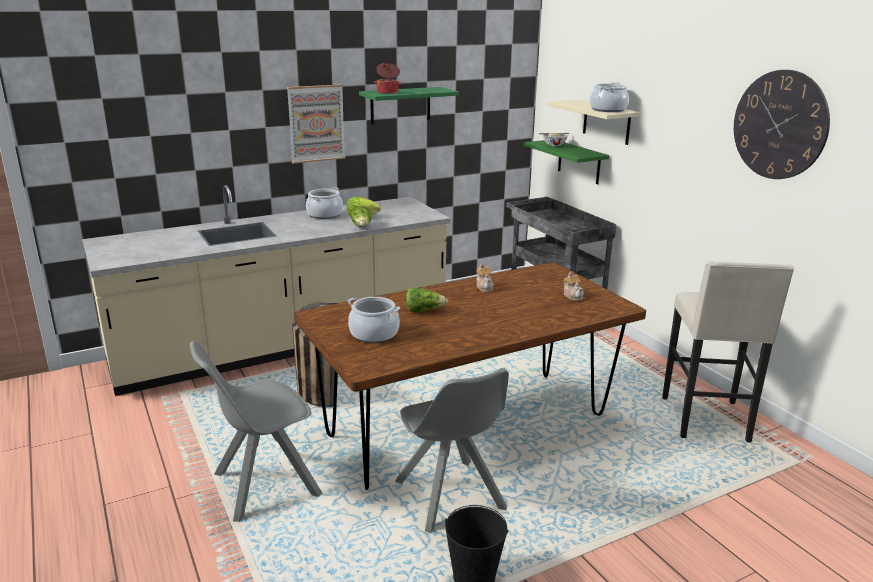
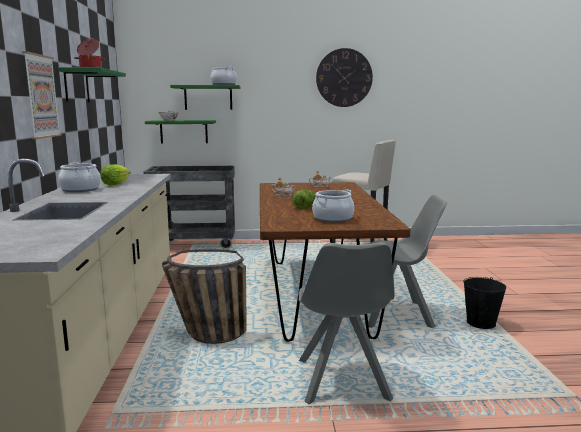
camera: 65 degrees left, 10 degrees down
lettuce [351,206,372,227] -> none
beige shelf [547,100,641,145] -> green shelf [170,85,240,110]

